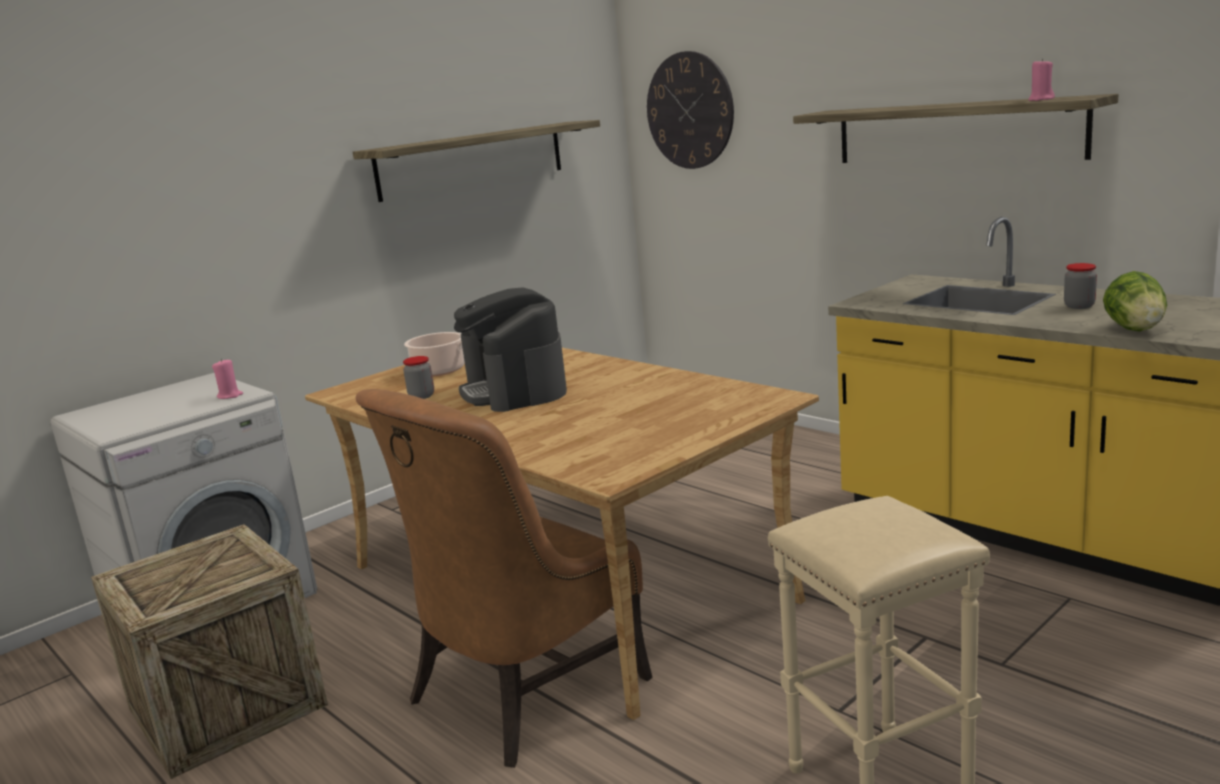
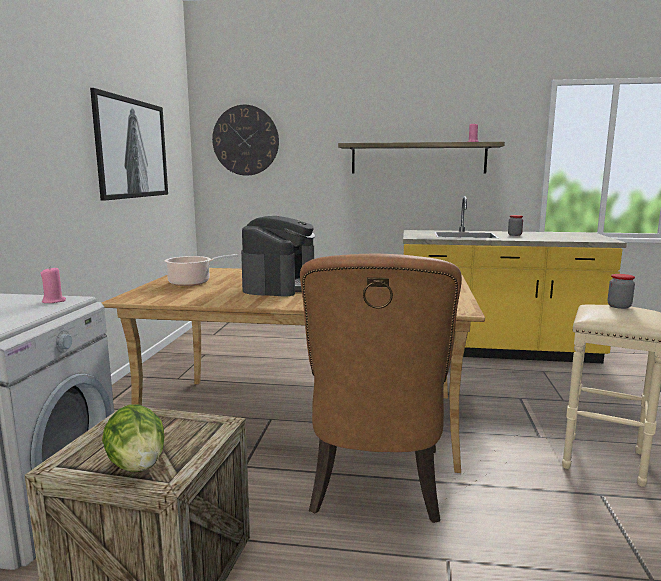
camera: 40 degrees left, 5 degrees down
shelf [353,120,600,202] -> picture [90,88,168,201]
jar [403,356,434,399] -> jar moved to [608,274,635,309]
coffee machine [454,287,567,412] -> coffee machine turned 105 degrees counterclockwise [241,216,315,297]
lettuce [1103,271,1167,331] -> lettuce moved to [102,405,164,472]

